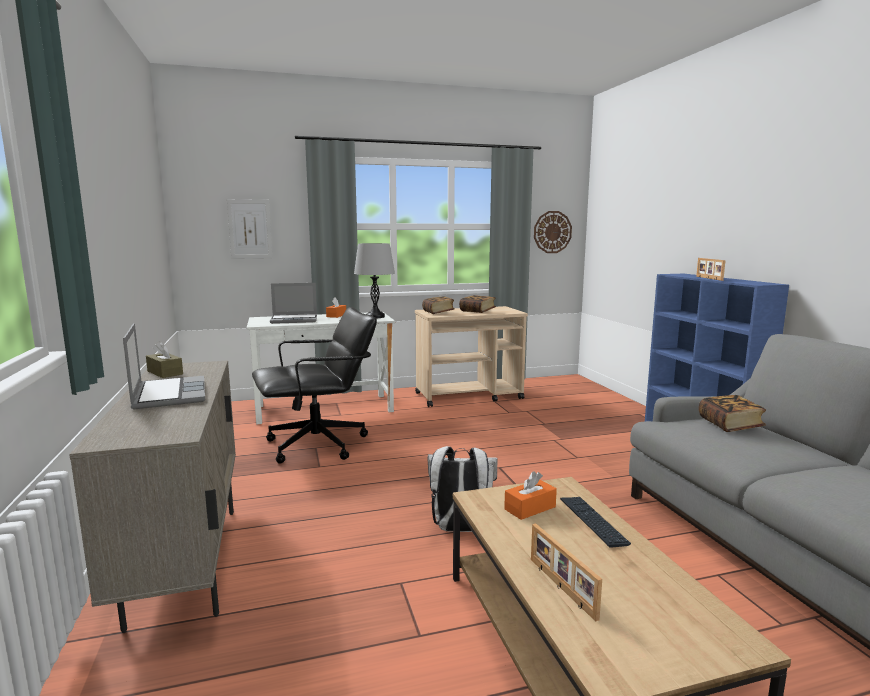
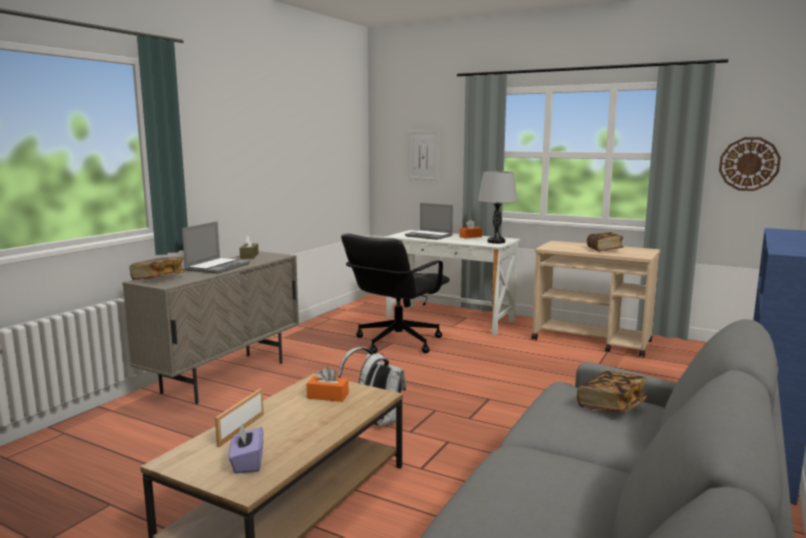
camera: 45 degrees right, 0 degrees up
black office chair [252,307,377,464] -> black office chair turned 105 degrees clockwise [341,234,450,353]
book [422,296,454,314] -> book moved to [129,257,185,280]
keyboard [560,497,631,548] -> none
picture frame [696,258,726,281] -> none
none -> purple tissue box [229,424,263,474]

